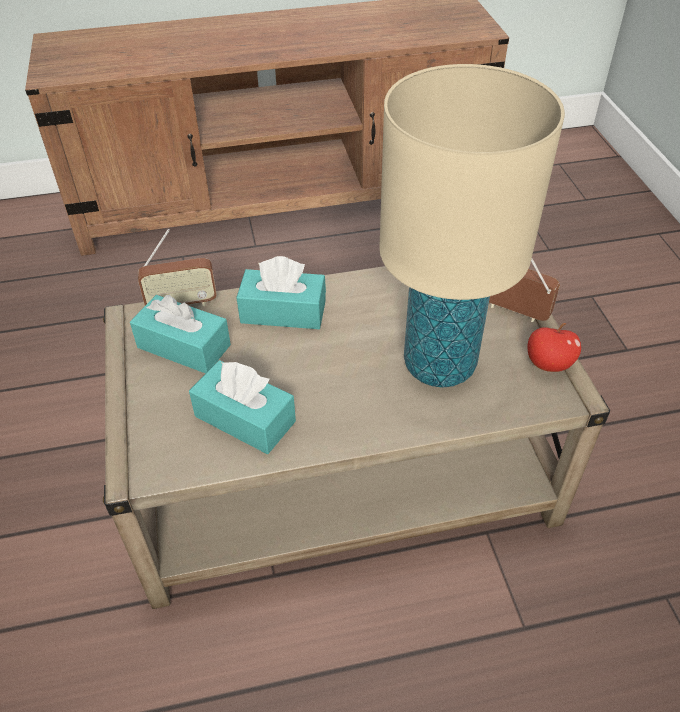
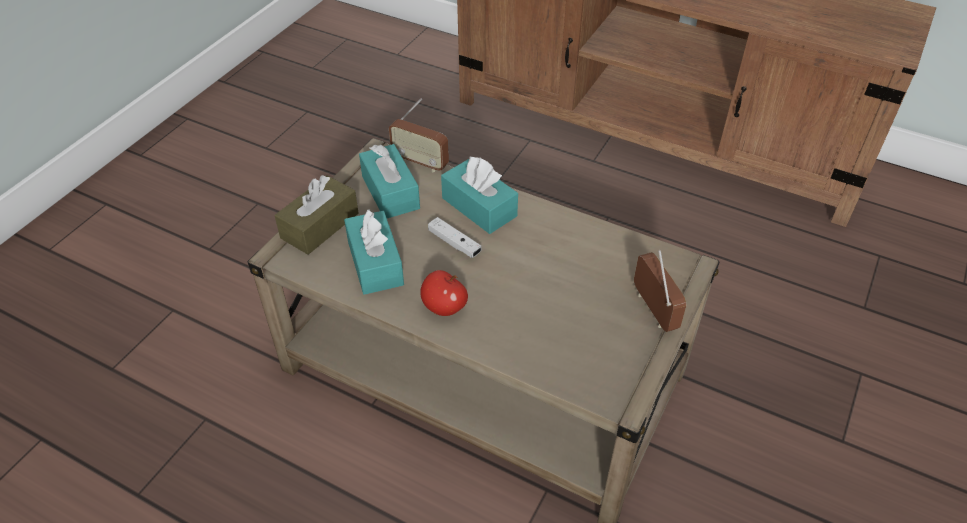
camera: 40 degrees right, 0 degrees up
beige table lamp [379,64,565,388] -> none
apple [527,323,581,372] -> apple moved to [420,270,468,316]
none -> brown tissue box [275,175,359,255]
none -> white game controller [428,217,482,258]

